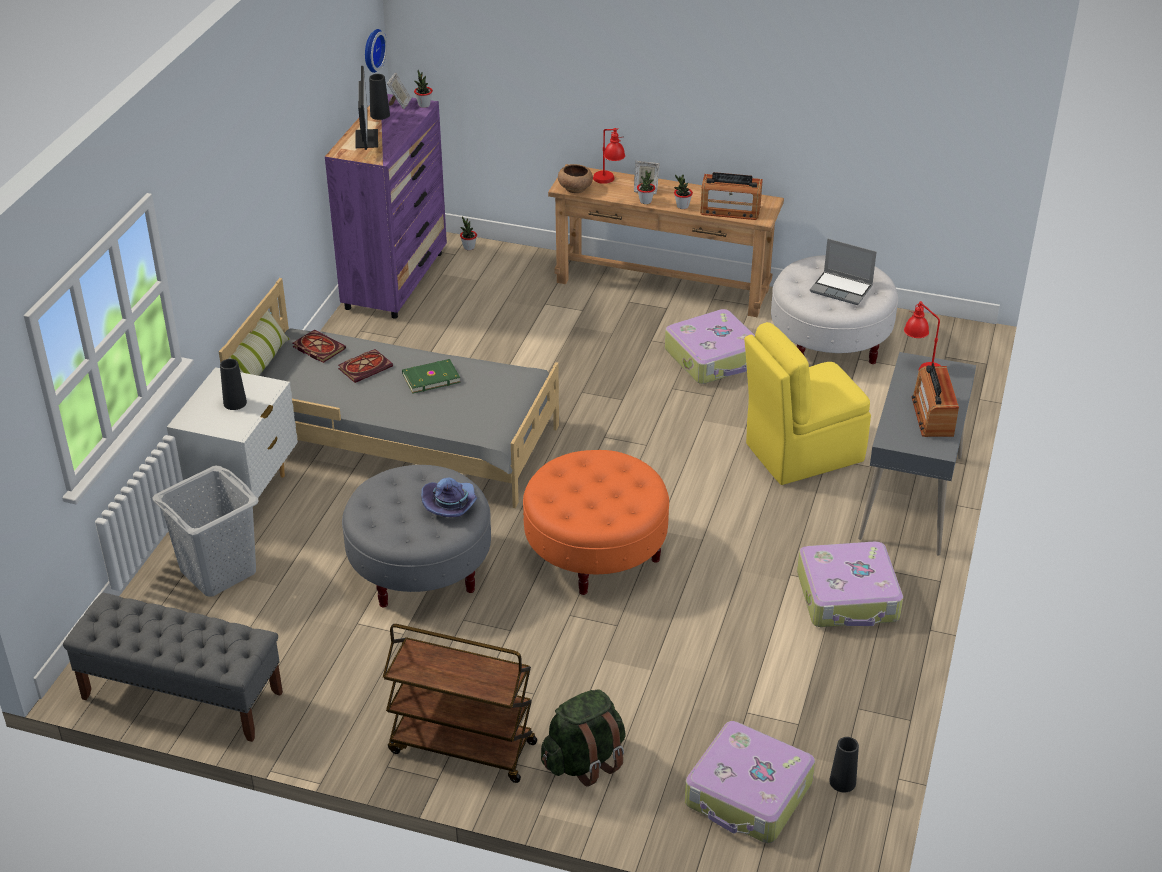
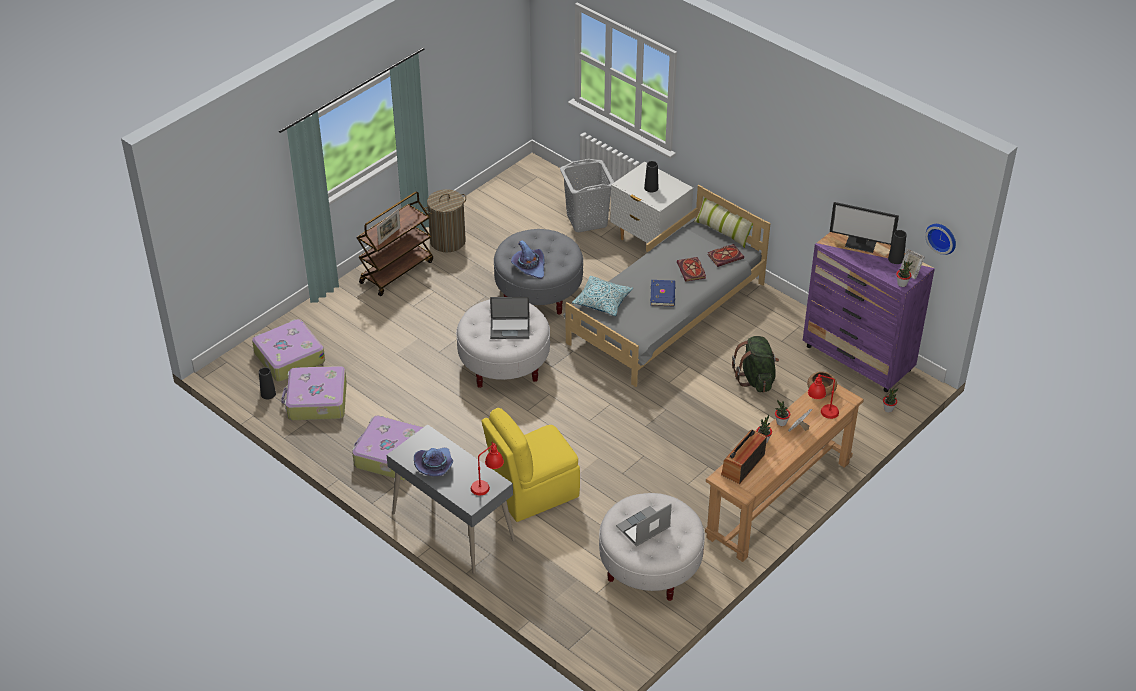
camera: 115 degrees right, 5 degrees up
grey bench [63,593,283,742] -> none
green book [402,359,461,394] -> blue book [650,280,675,306]
orange ottoman [523,450,669,595] -> white ottoman [456,299,550,388]
green backpack [541,689,626,787] -> green backpack moved to [732,336,779,392]
suitcase [665,309,755,384] -> suitcase moved to [281,366,347,420]
yellow chair [744,322,871,485] -> yellow chair turned 120 degrees counterclockwise [481,408,580,522]
radio [911,363,959,437] -> purple hat [414,448,453,476]
none -> picture frame [377,209,400,245]
none -> laundry basket [424,189,466,252]
none -> laptop [490,297,530,339]
none -> pillow [572,276,633,316]

